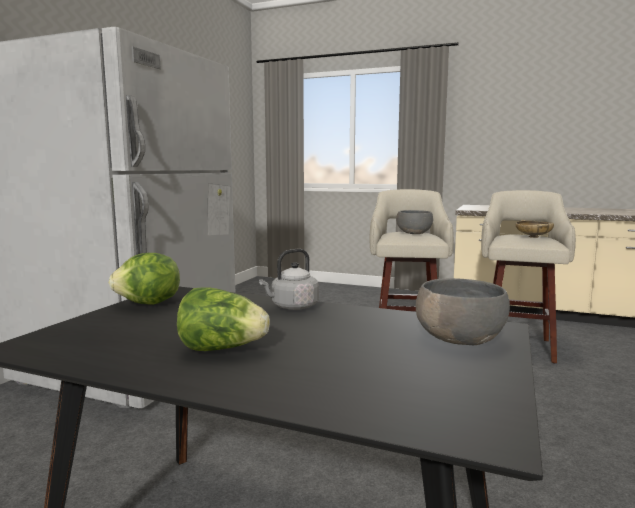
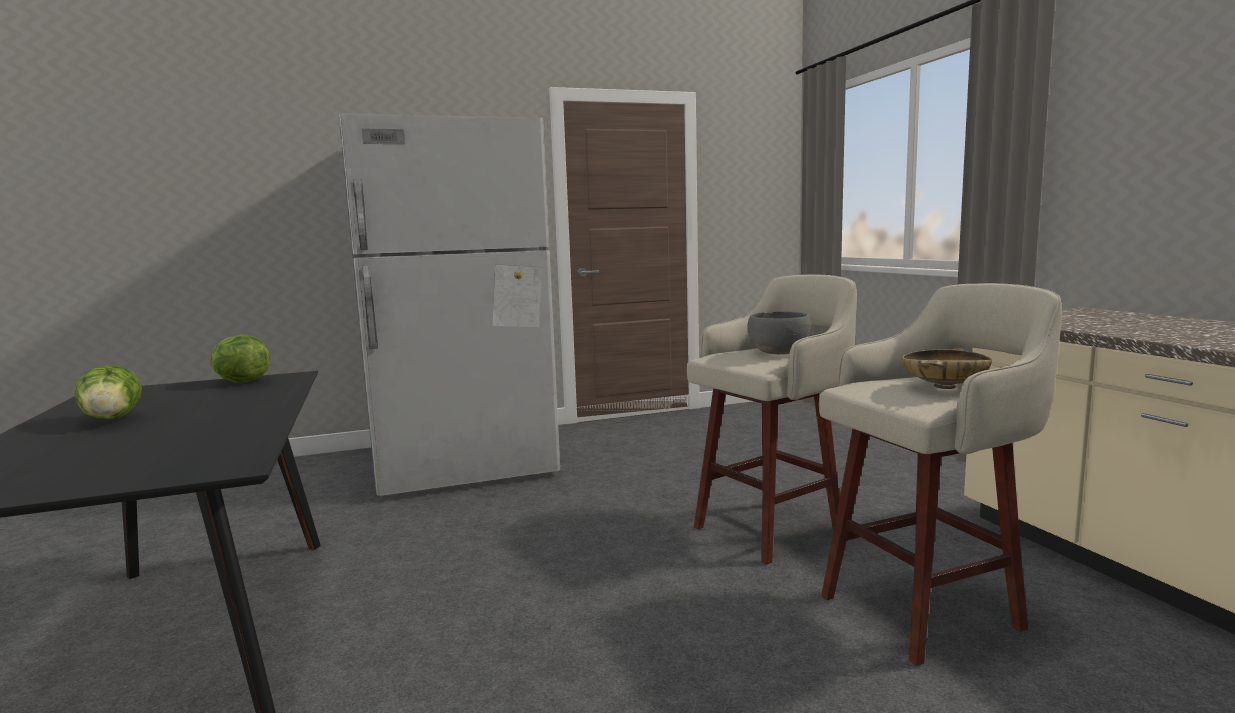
camera: 50 degrees right, 0 degrees up
grey kettle [259,249,319,310] -> none
grey bowl [416,278,510,345] -> none

